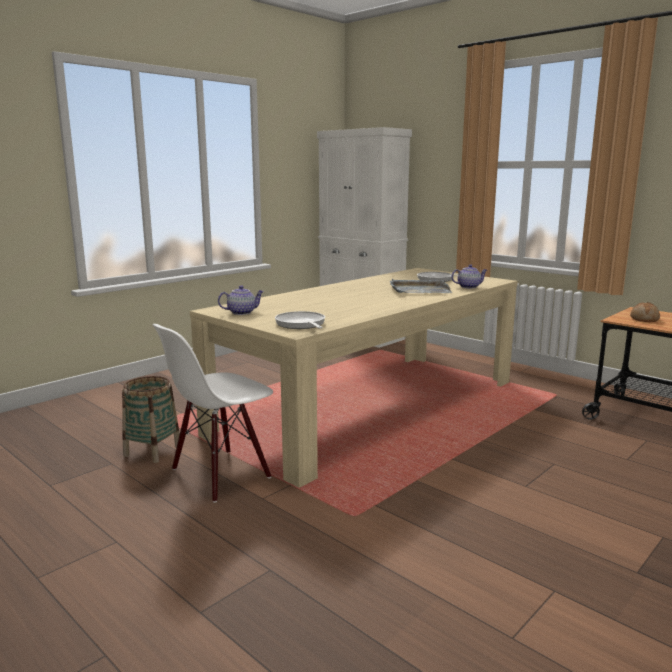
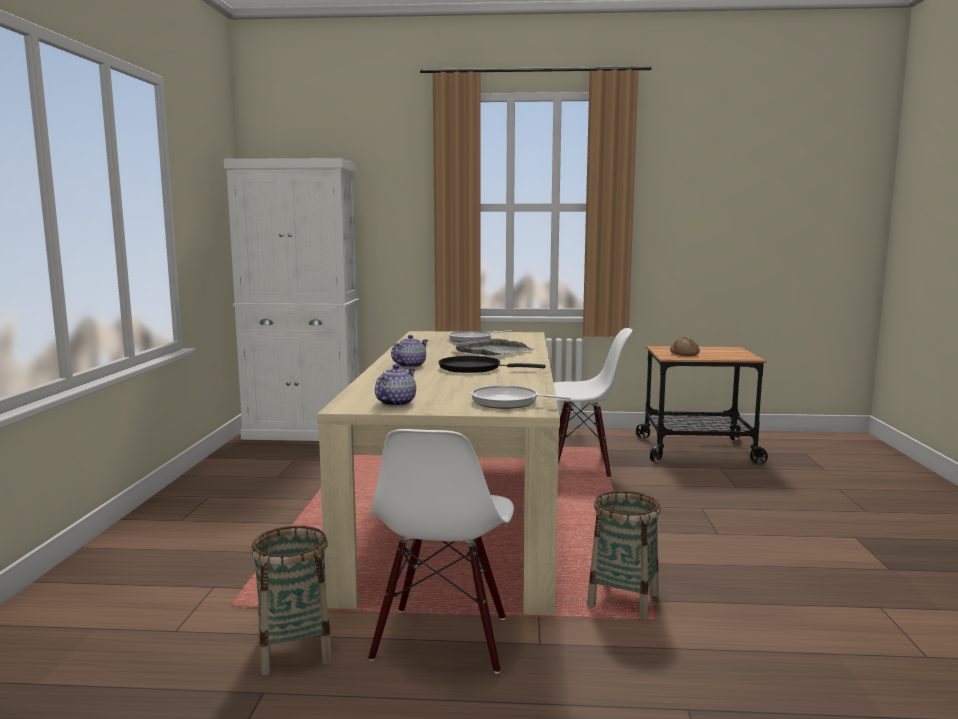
camera: 40 degrees left, 5 degrees down
teapot [451,264,487,289] -> teapot moved to [391,335,428,368]
none -> black frying pan [439,356,545,373]
none -> white chair [554,328,632,478]
none -> basket [587,491,661,620]

